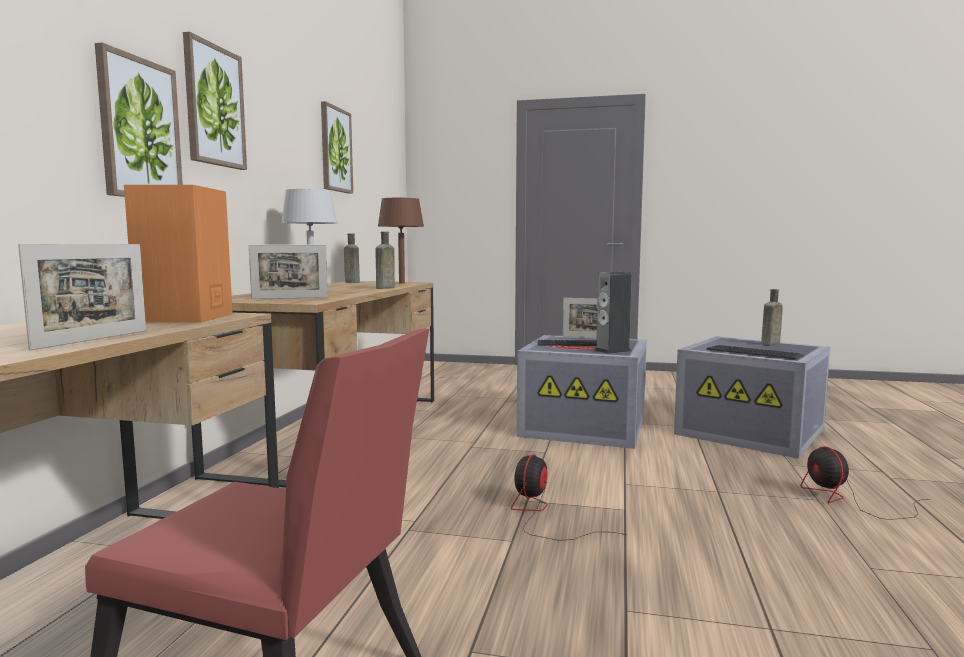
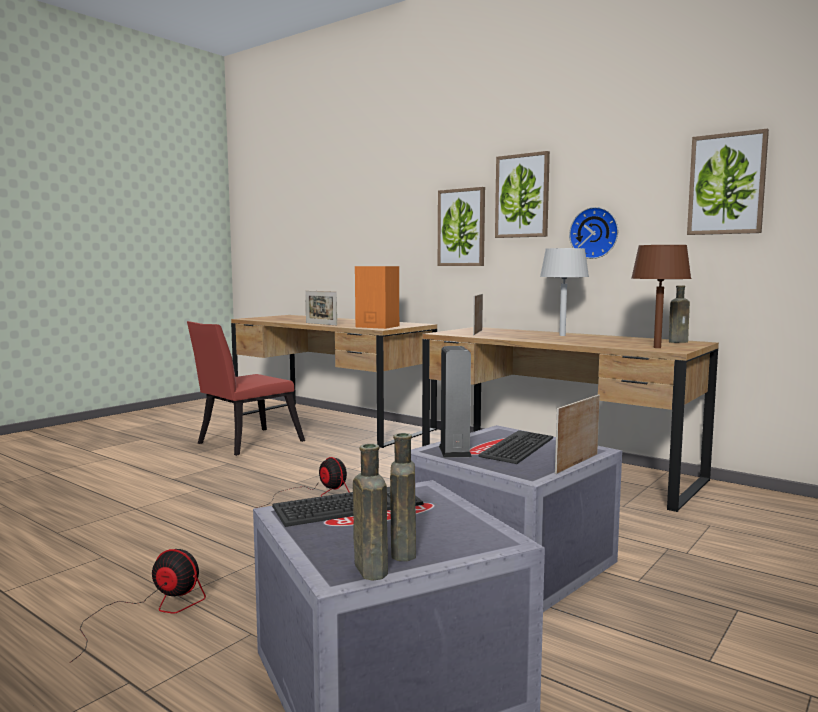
camera: 115 degrees right, 0 degrees up
brown bottle [376,232,395,289] -> brown bottle moved to [353,444,388,581]
none -> wall clock [569,207,618,259]

